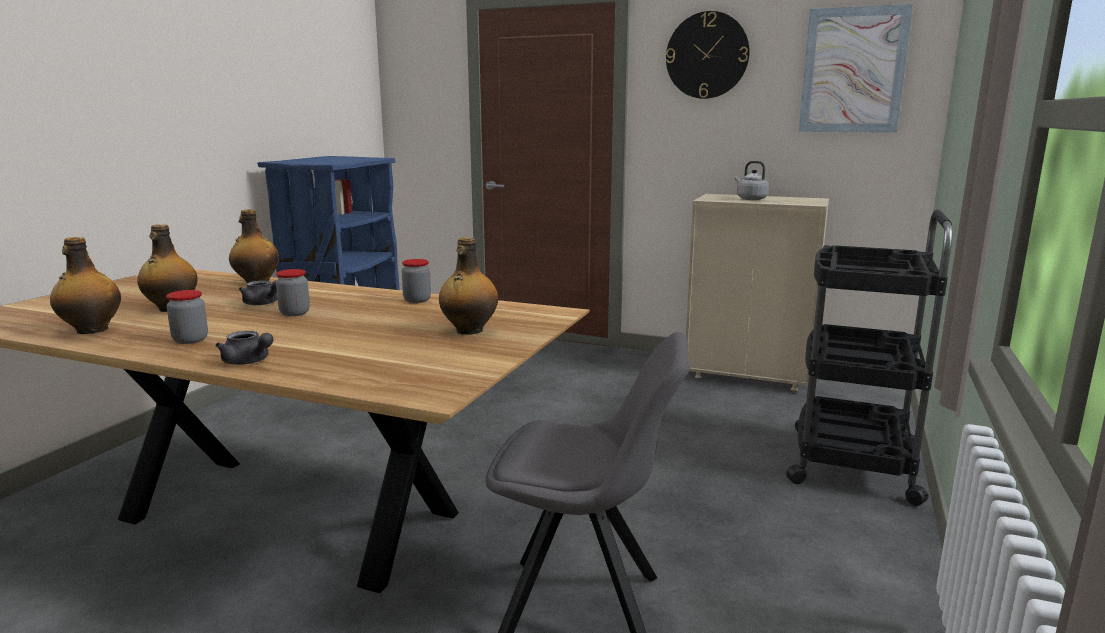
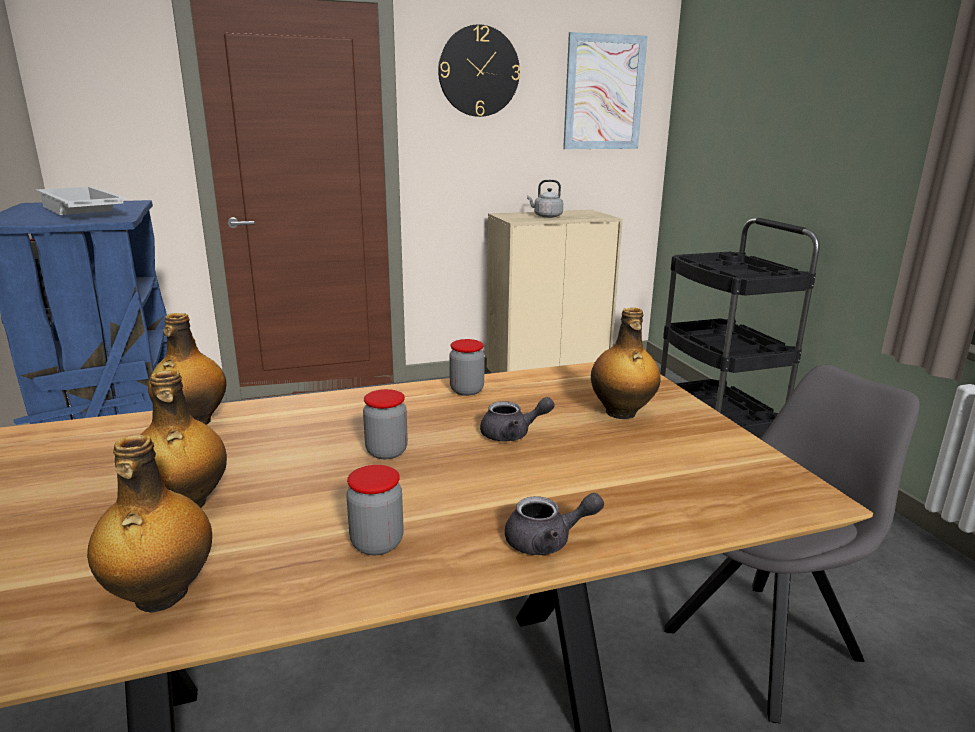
camera: 40 degrees left, 5 degrees up
grey teapot [239,280,278,305] -> grey teapot moved to [480,397,555,441]
none -> white tray [36,186,127,215]

